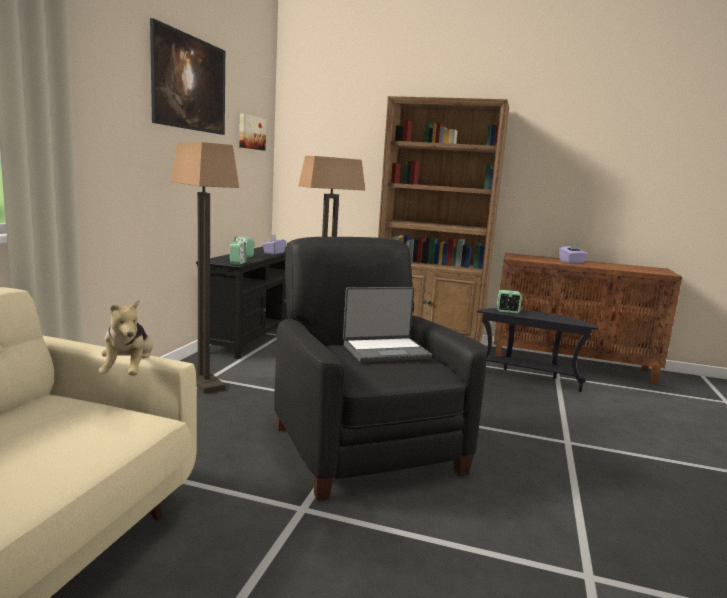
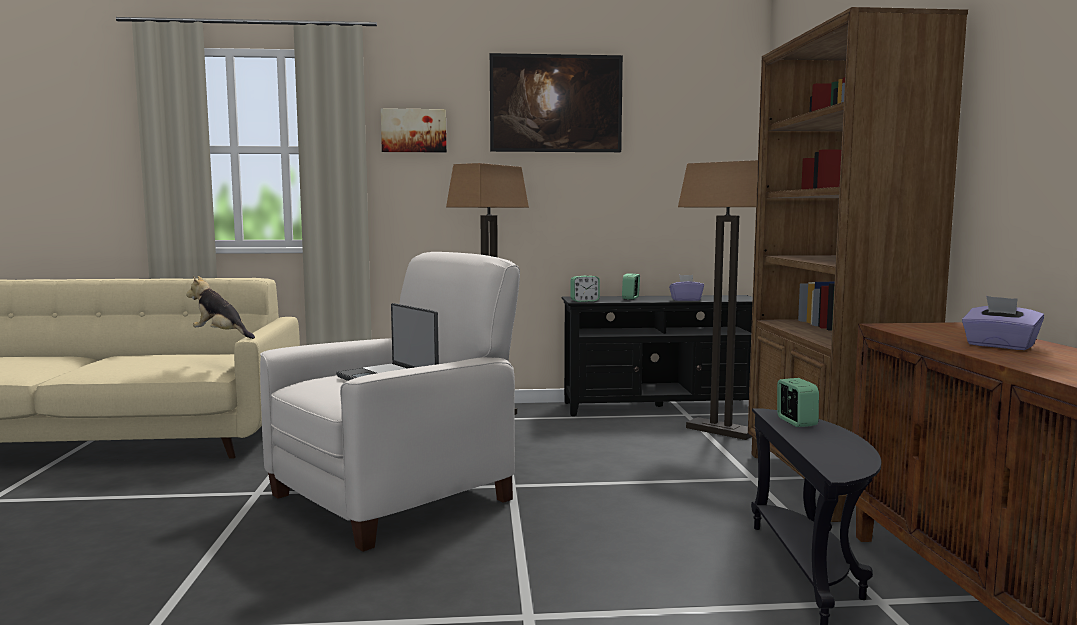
camera: 70 degrees right, 5 degrees down
plush toy [99,299,153,376] -> plush toy turned 60 degrees clockwise [186,276,255,339]
picture [239,114,266,151] -> picture moved to [381,108,447,153]
black armchair [274,237,488,501] -> white armchair [260,252,520,552]

